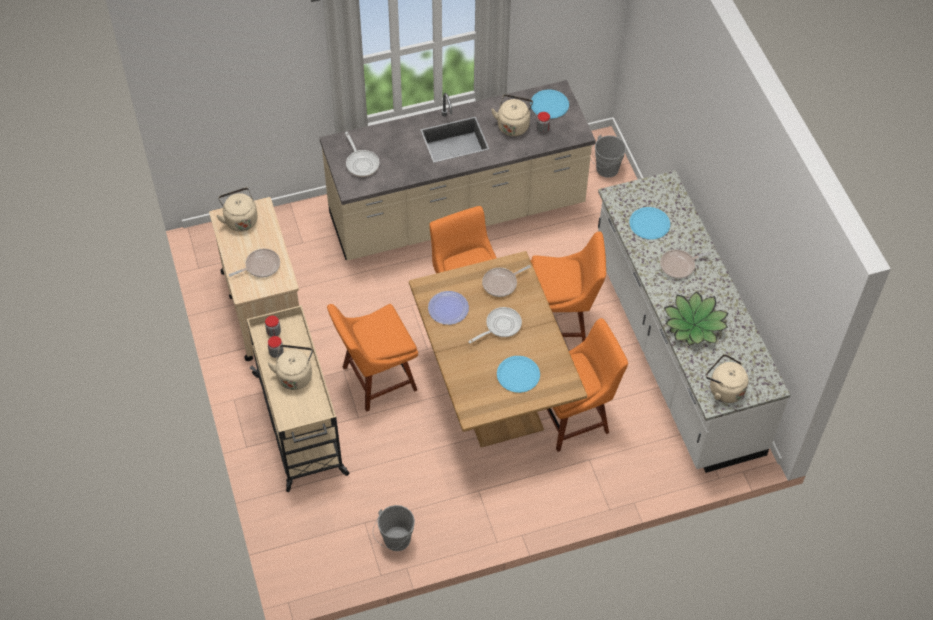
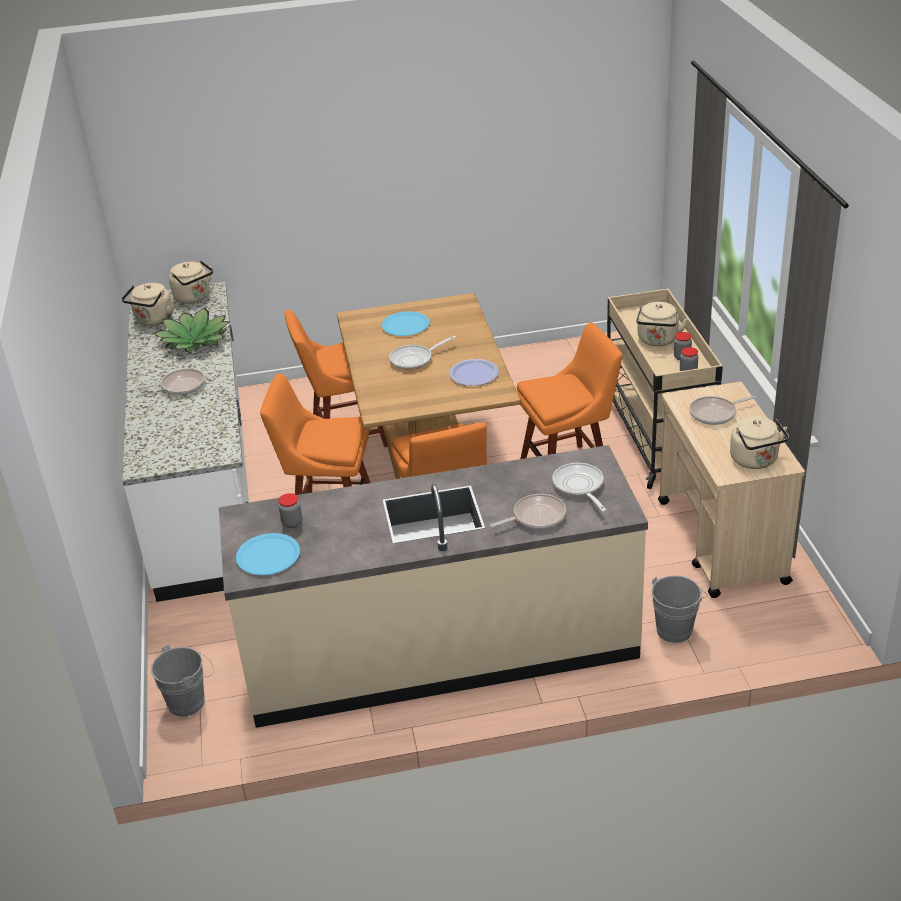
camera: 170 degrees left, 20 degrees down
grey bucket [373,505,415,551] -> grey bucket moved to [652,575,708,643]
frying pan [482,265,531,297] -> frying pan moved to [490,494,566,529]
beige kettle [491,94,533,136] -> beige kettle moved to [121,283,175,326]
blue plate [629,207,670,240] -> none

